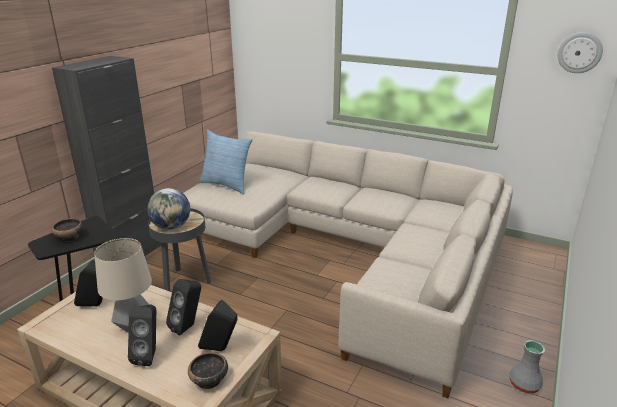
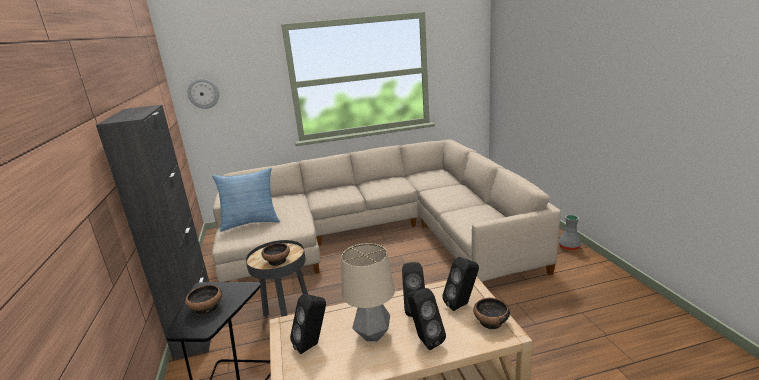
camera: 40 degrees left, 5 degrees down
globe [147,188,190,230] -> bowl [262,243,290,266]
wall clock [558,32,603,73] -> wall clock moved to [187,79,219,109]

